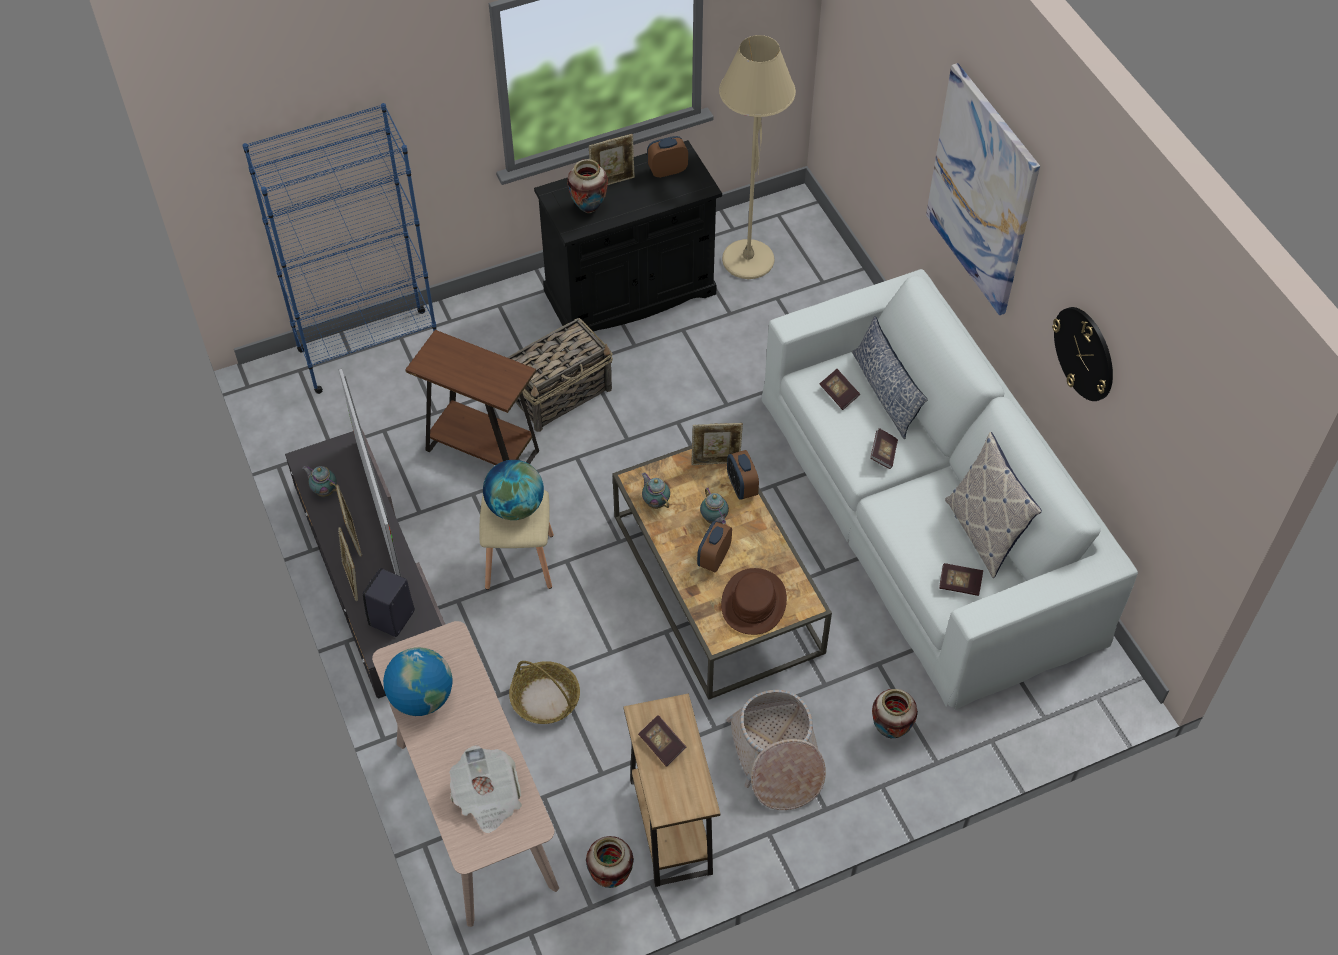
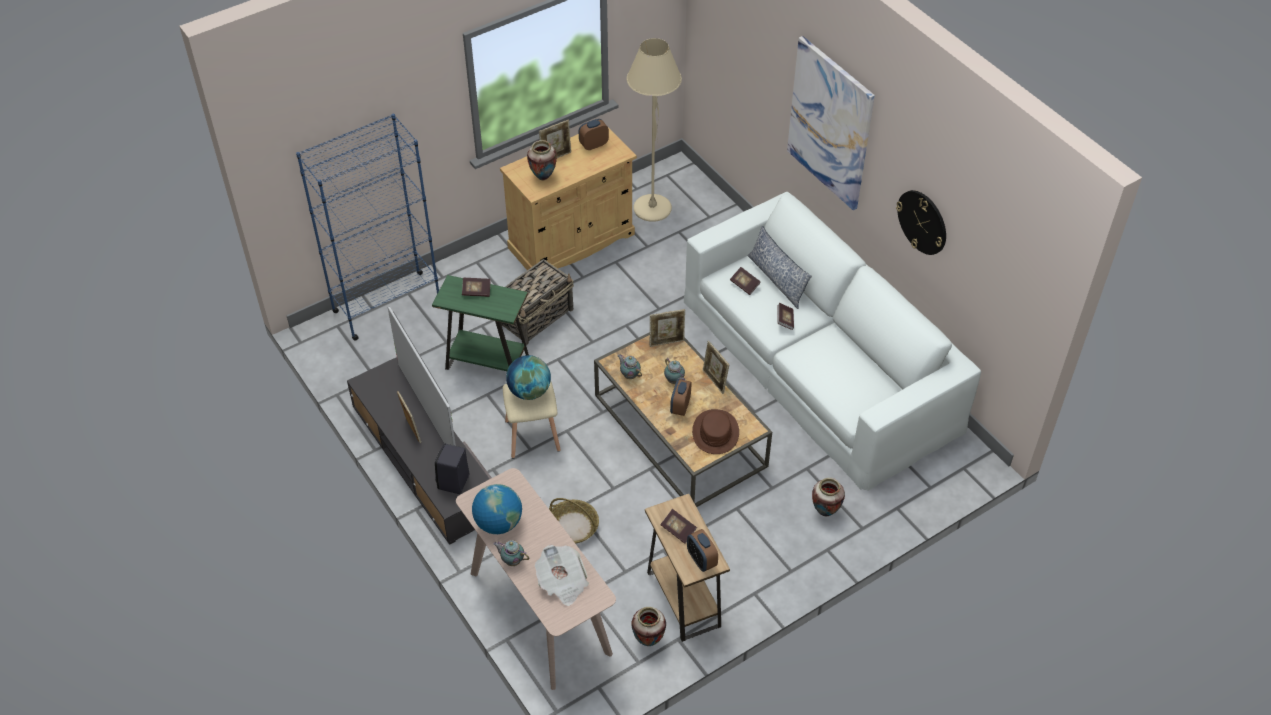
camera: 10 degrees left, 5 degrees down
teapot [302,466,337,497] -> teapot moved to [493,540,529,566]
picture frame [338,527,358,601] -> picture frame moved to [703,341,729,394]
brown side table [405,330,539,465] -> green side table [432,275,529,371]
black cabinet [534,140,722,332] -> beige cabinet [500,128,637,270]
basket [726,690,826,810] -> none
alarm clock [727,450,759,500] -> alarm clock moved to [687,529,718,572]
book [939,563,983,596] -> book moved to [462,278,491,297]
pillow [945,432,1042,578] -> none

